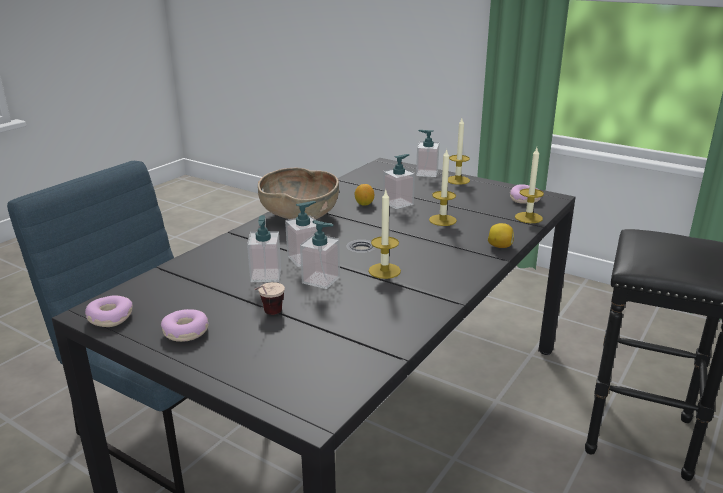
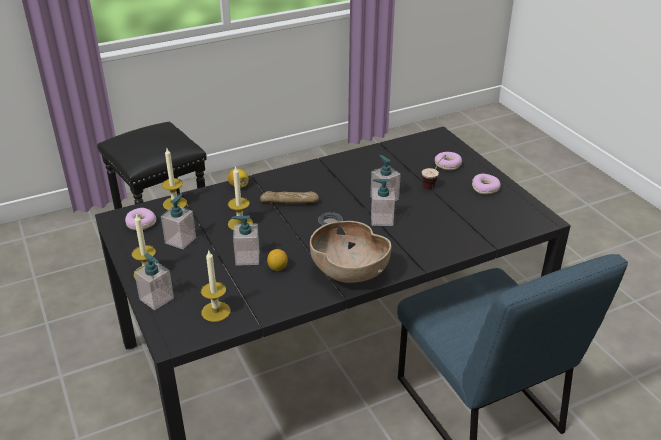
camera: 150 degrees left, 10 degrees up
donut [85,295,133,327] -> donut moved to [435,152,462,170]
soap dispenser [247,215,281,282] -> soap dispenser moved to [161,194,196,250]
candle [368,190,401,279] -> candle moved to [201,249,231,322]
none -> bread [260,191,319,203]

